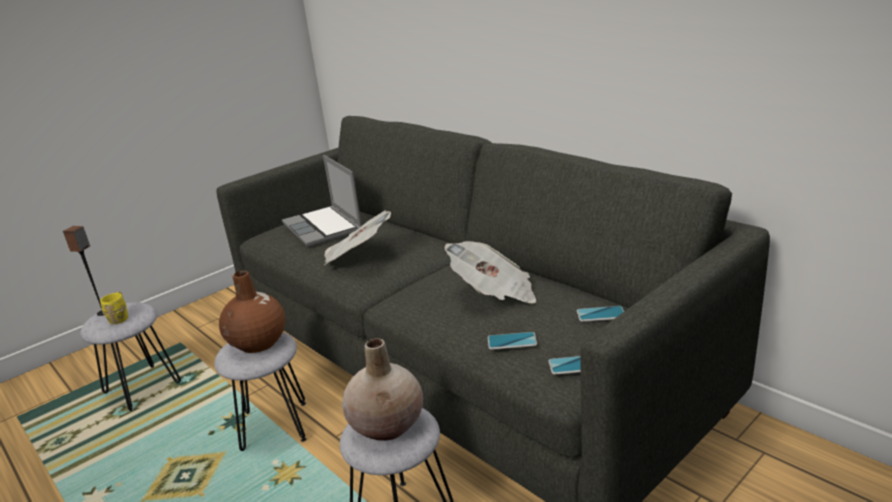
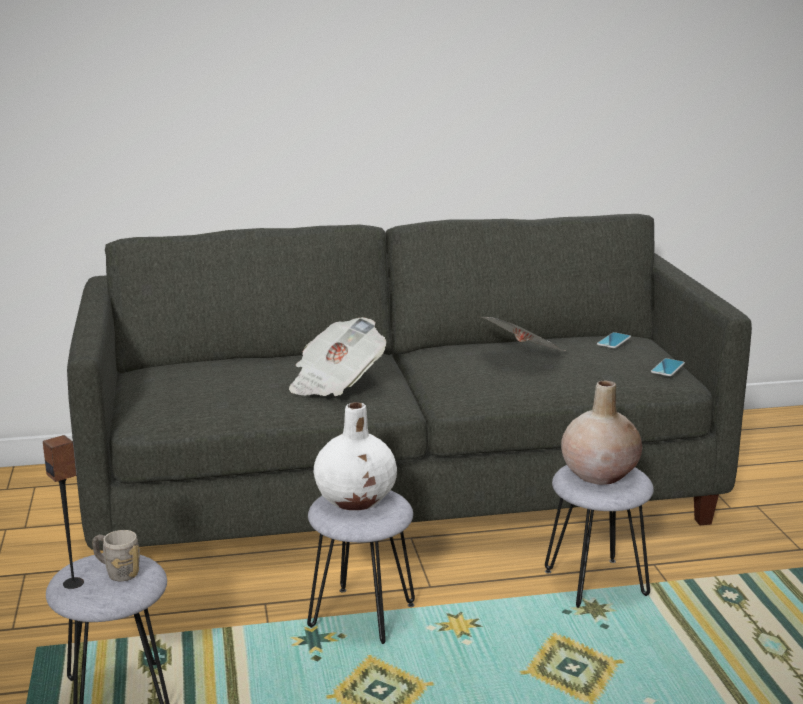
camera: 60 degrees left, 5 degrees down
yellow mug [100,292,128,324] -> grey mug [92,530,140,581]
brown vase [219,271,285,353] -> white vase [314,402,397,510]
laptop [282,155,362,247] -> none
phone [488,332,537,350] -> none

